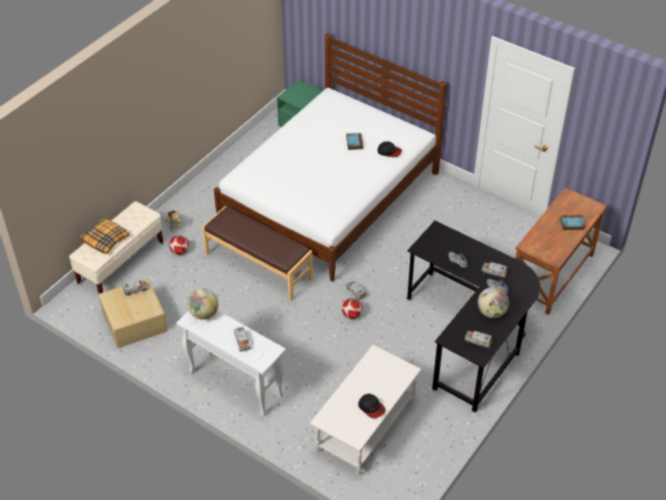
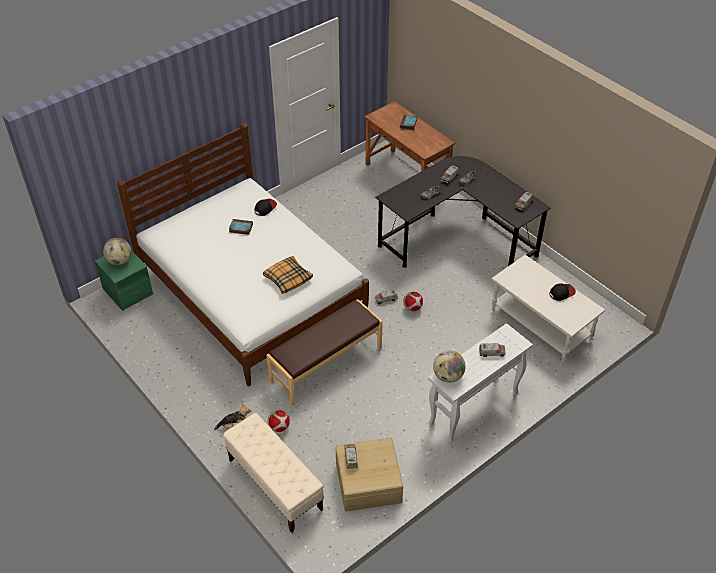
camera: 75 degrees left, 0 degrees up
pillow [80,218,129,254] -> pillow moved to [263,256,313,294]
globe [478,287,509,318] -> globe moved to [103,238,131,265]

